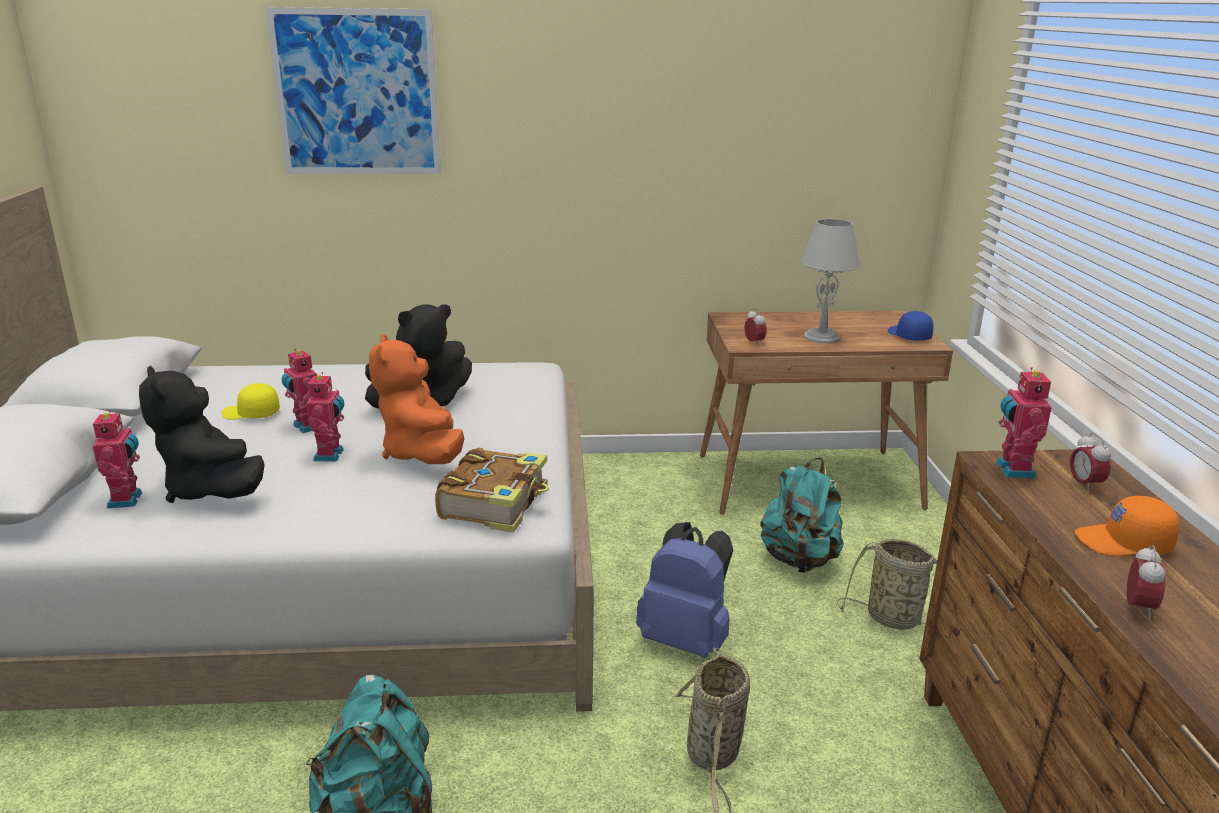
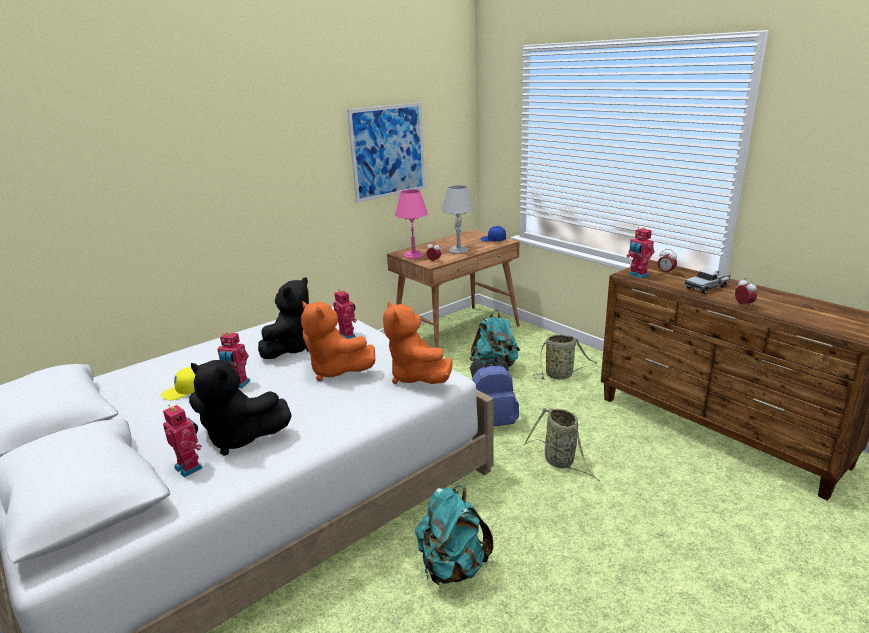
camera: 35 degrees left, 0 degrees up
picture [266,7,441,174] -> picture moved to [347,102,425,203]
toy robot [306,372,345,461] -> toy robot moved to [333,289,357,339]
book [435,447,549,533] -> orange plush toy [383,301,453,384]
orange cap [1075,496,1179,556] -> toy truck [685,269,731,294]
none -> pink table lamp [395,189,428,259]

